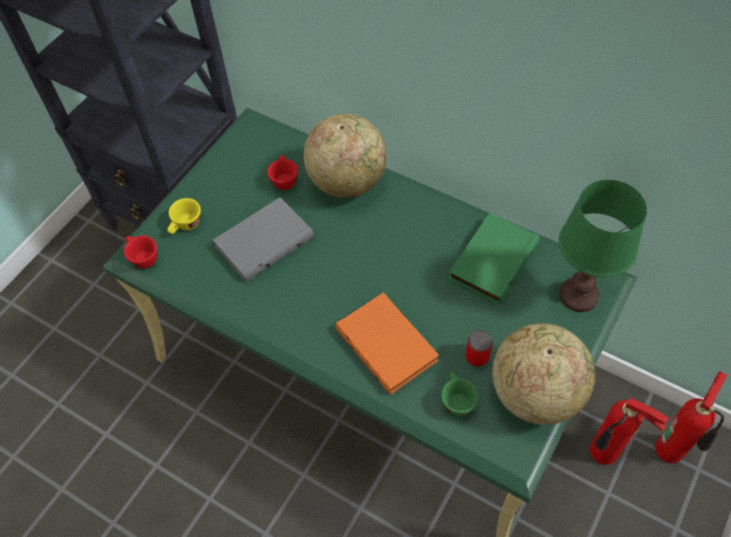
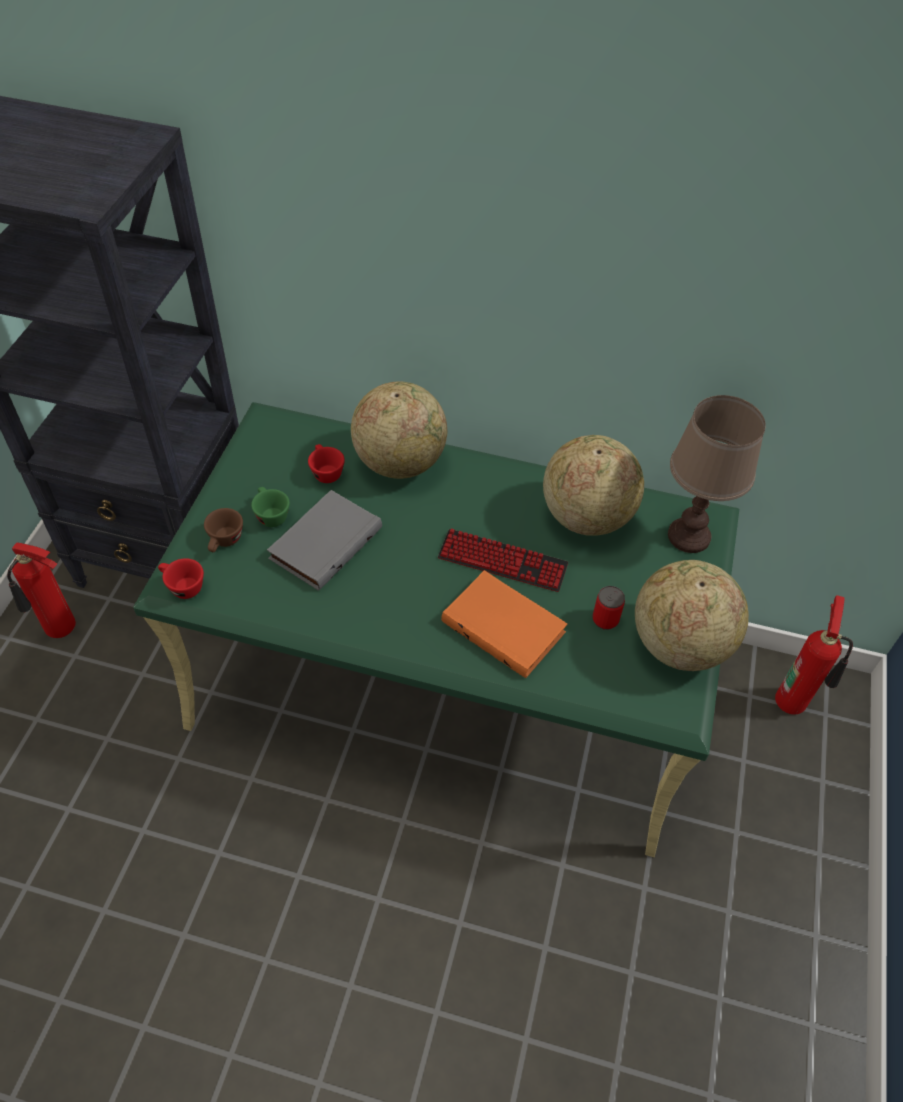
camera: 20 degrees left, 5 degrees down
yellow cup [168,198,201,234] -> brown cup [204,508,243,552]
green cup [441,372,479,416] -> green cup moved to [251,487,290,527]
green book [448,213,540,304] -> globe [543,435,644,536]
green table lamp [559,180,647,312] -> brown table lamp [668,395,766,553]
fire extinguisher [590,397,669,465] -> fire extinguisher moved to [7,542,76,638]
none -> keyboard [438,529,568,592]

